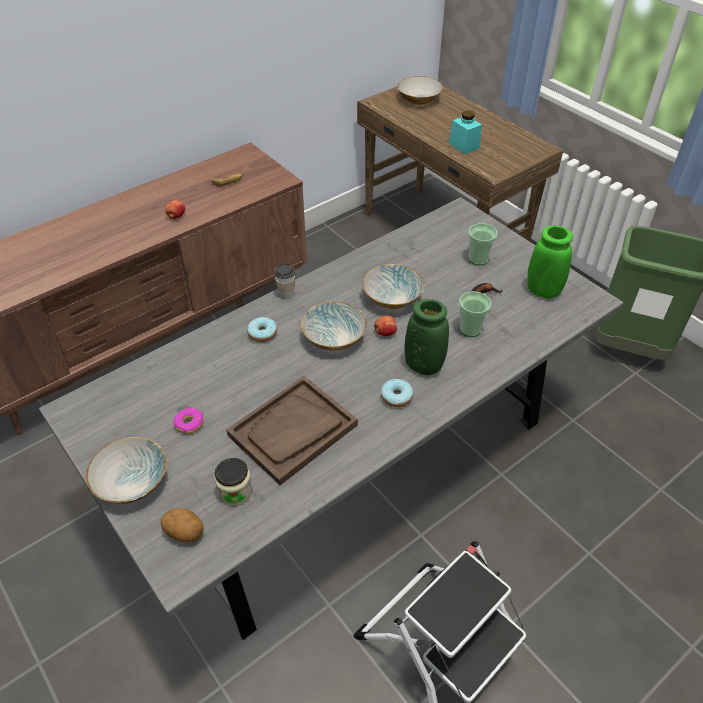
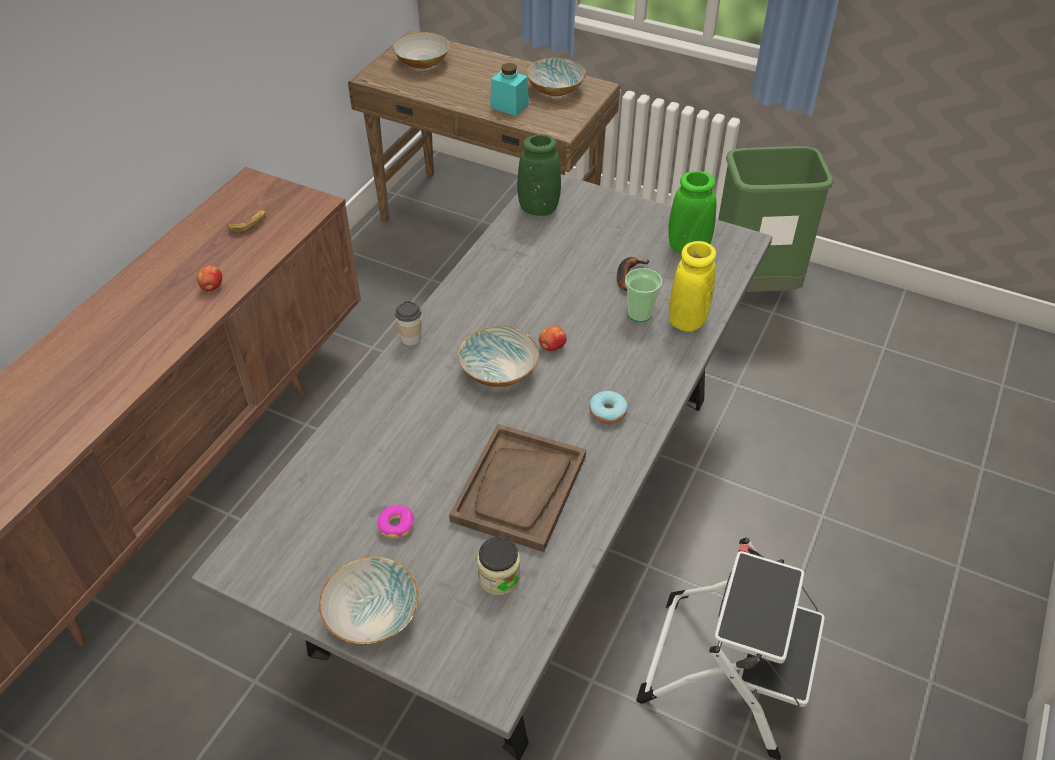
camera: 25 degrees left, 0 degrees up
potato [161,508,204,542] -> none
donut [247,317,277,342] -> none
bowl [362,264,424,309] -> bowl moved to [526,58,586,96]
green vase [405,299,449,376] -> green vase moved to [517,134,561,216]
cup [468,223,497,266] -> none
none -> yellow vase [669,241,716,332]

